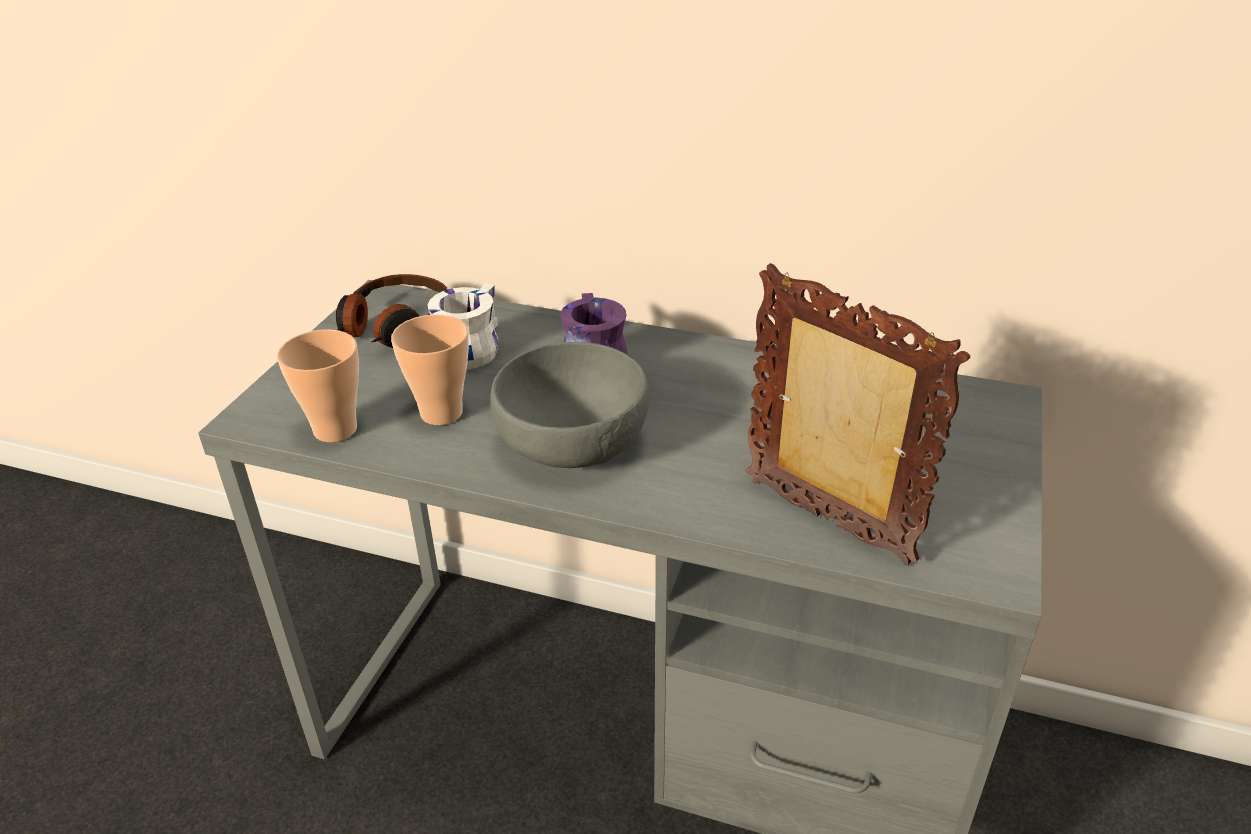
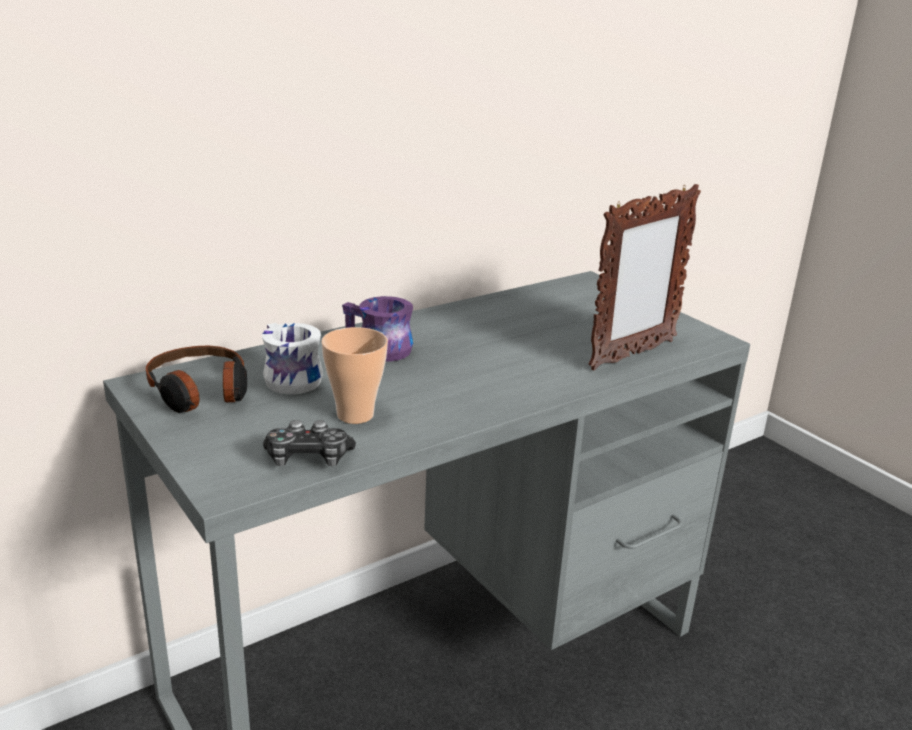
camera: 55 degrees left, 10 degrees down
cup [277,329,359,442] -> game controller [263,420,356,466]
grey bowl [490,342,649,468] -> none
picture frame [746,263,970,566] -> picture frame turned 150 degrees clockwise [589,184,701,371]

